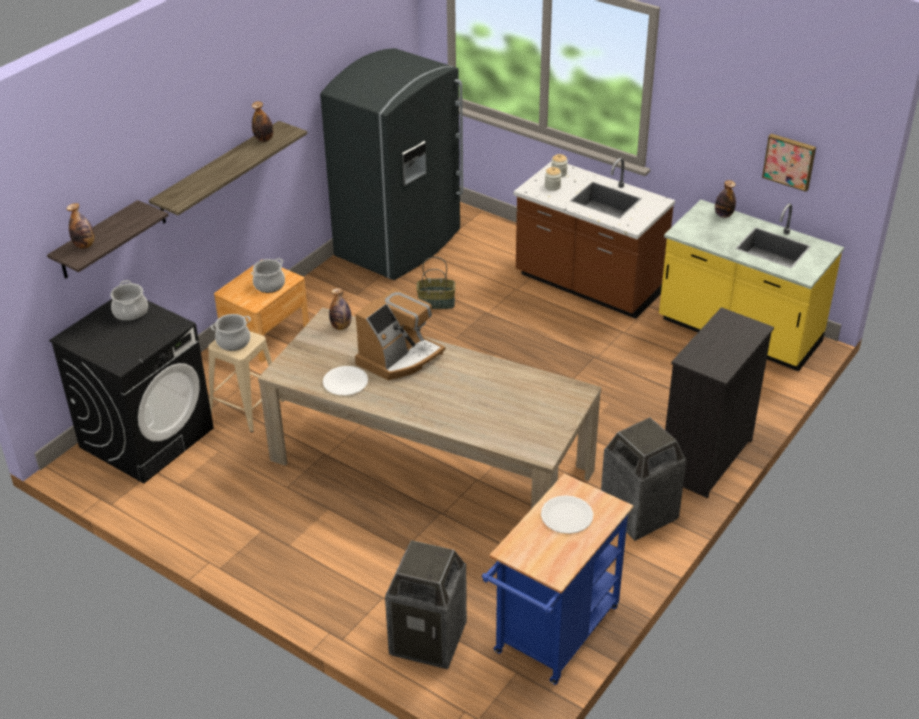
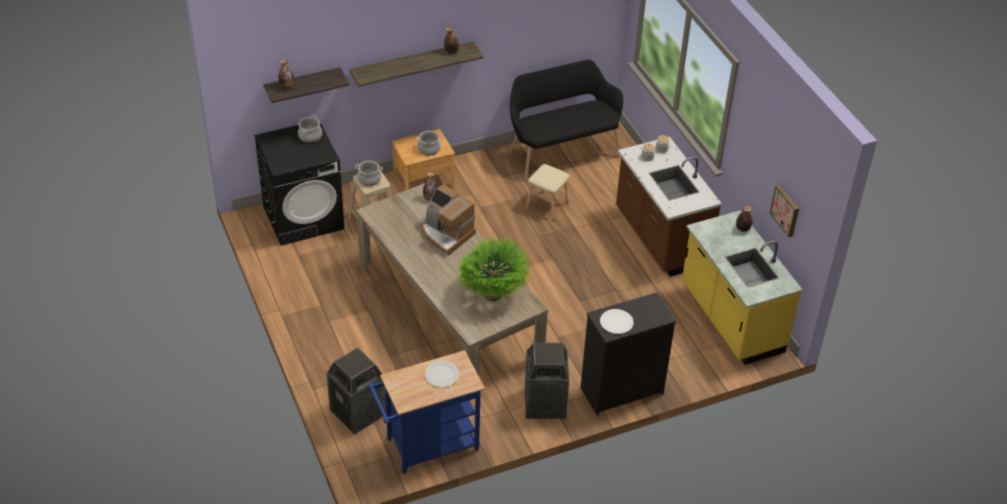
camera: 30 degrees right, 5 degrees up
grey fridge [320,48,463,280] -> black bench [510,60,623,182]
white plate [323,366,368,395] -> white plate moved to [600,309,634,334]
coffee machine [355,288,445,380] -> coffee machine turned 60 degrees clockwise [421,184,476,256]
basket [416,257,455,309] -> beige stool [525,164,570,221]
none -> potted plant [457,236,529,301]

